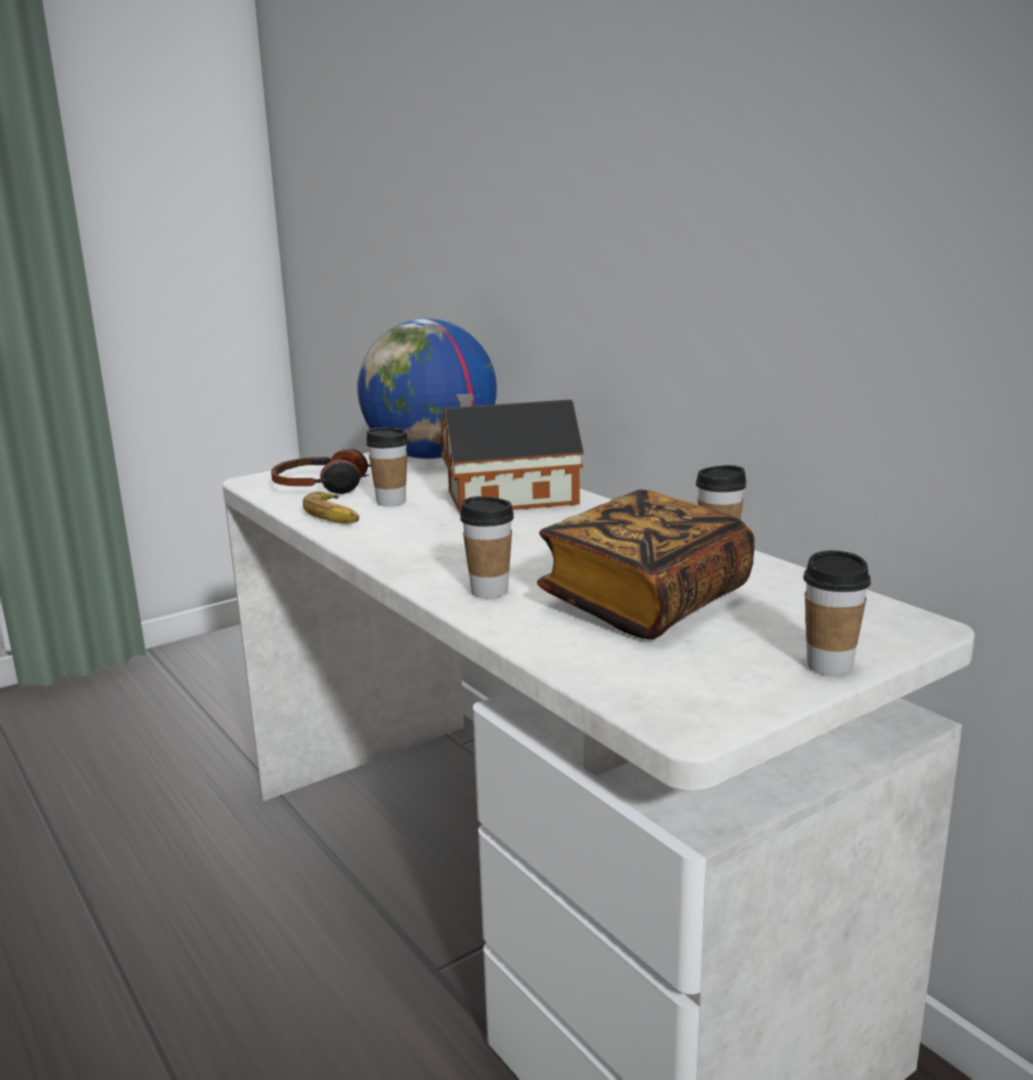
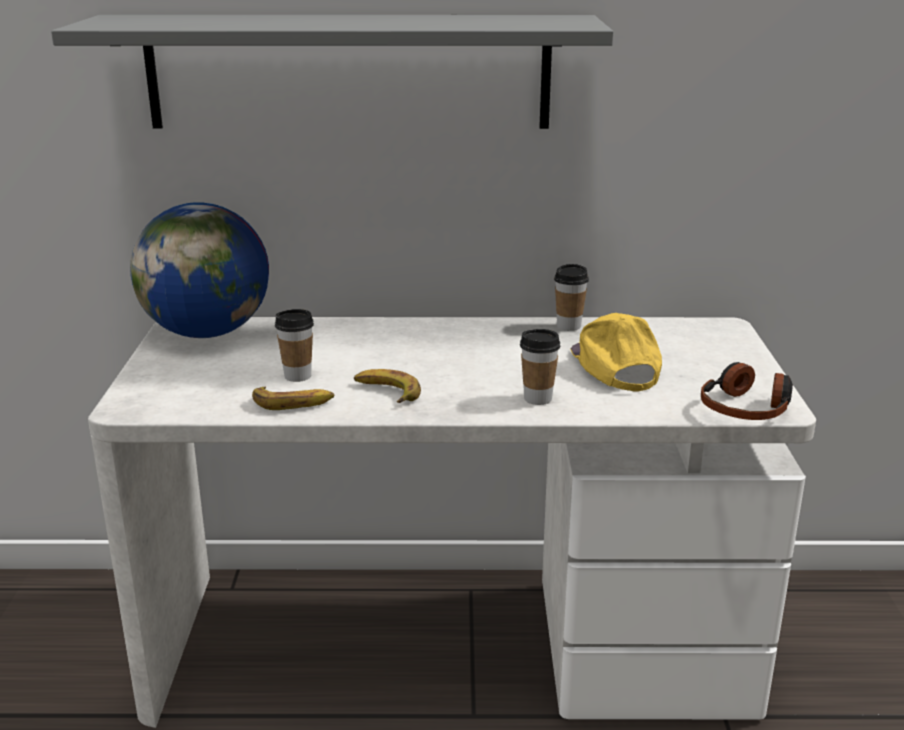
camera: 55 degrees left, 5 degrees up
headphones [271,449,371,494] -> headphones moved to [701,362,793,420]
toy house [440,394,584,513] -> none
book [537,490,755,639] -> yellow cap [571,313,662,392]
cup [803,550,871,676] -> none
none -> grey shelf [51,15,613,129]
none -> banana [354,369,421,403]

